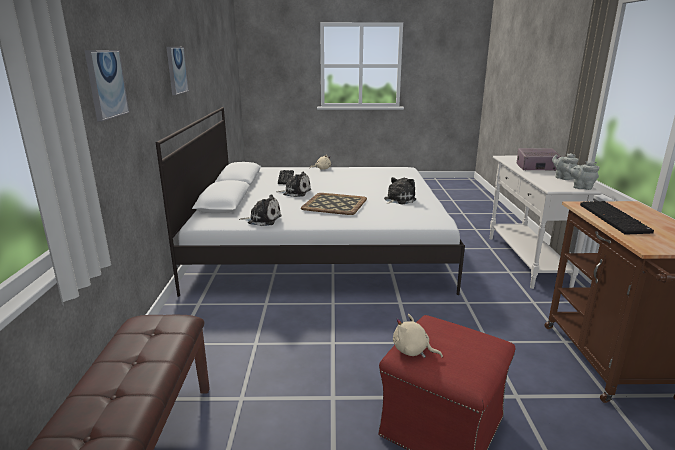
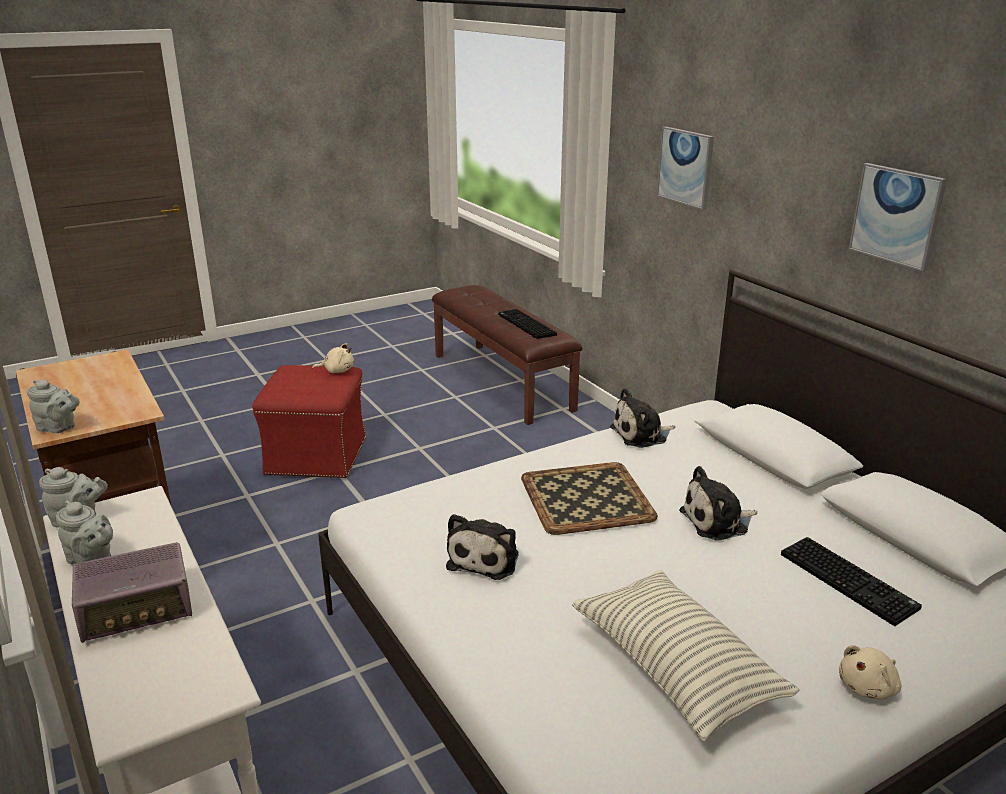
camera: 150 degrees right, 5 degrees up
keyboard [580,201,654,235] -> keyboard moved to [498,309,557,339]
none -> grey teapot [27,379,80,433]
none -> pillow [572,570,799,742]

